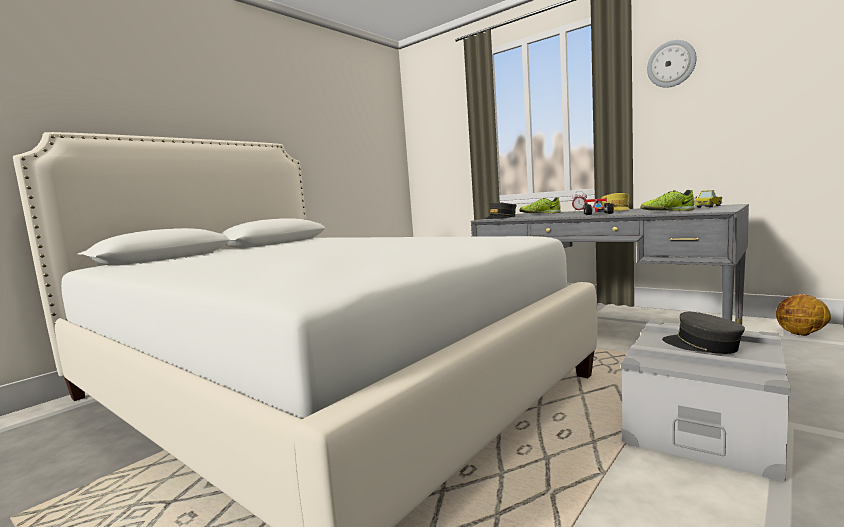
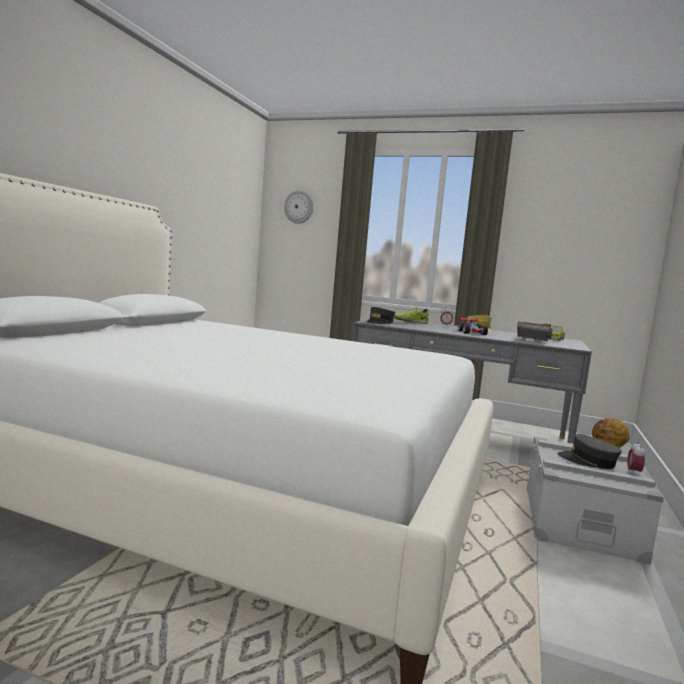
camera: 20 degrees left, 0 degrees up
shoe [640,190,695,211] -> grey book [517,321,552,341]
wall clock [647,40,696,88] -> wall clock moved to [284,190,313,224]
none -> alarm clock [627,441,646,475]

